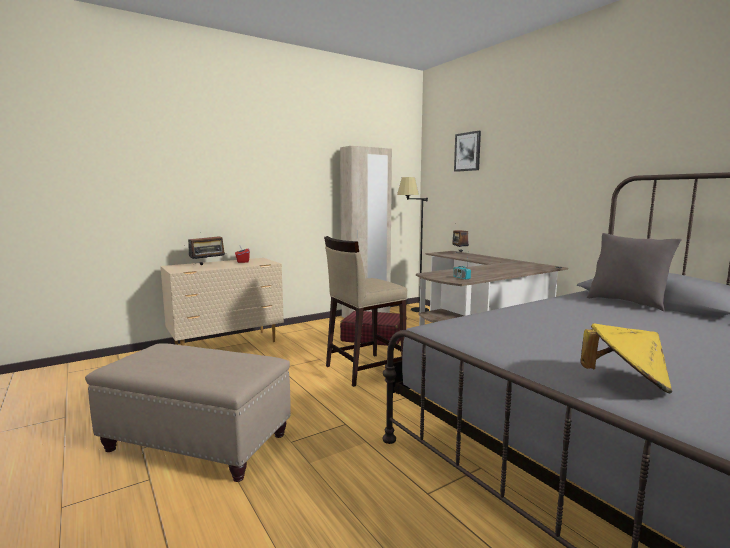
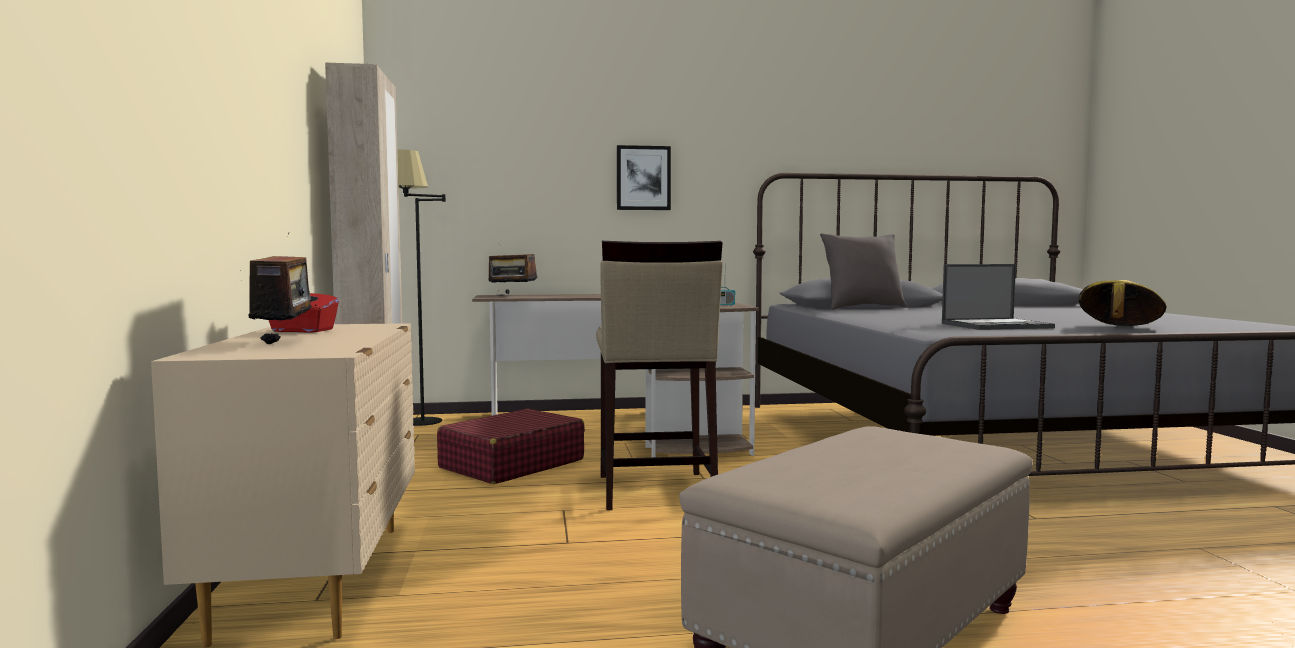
camera: 65 degrees left, 5 degrees down
picture [454,131,481,172] -> picture moved to [617,145,671,210]
none -> laptop [942,264,1055,330]

